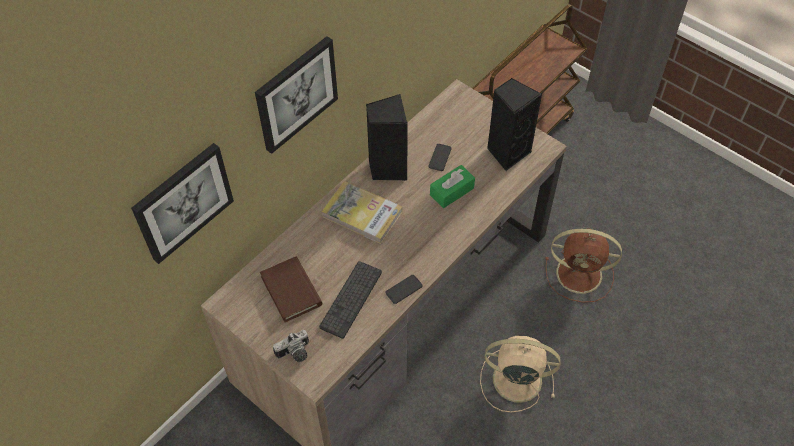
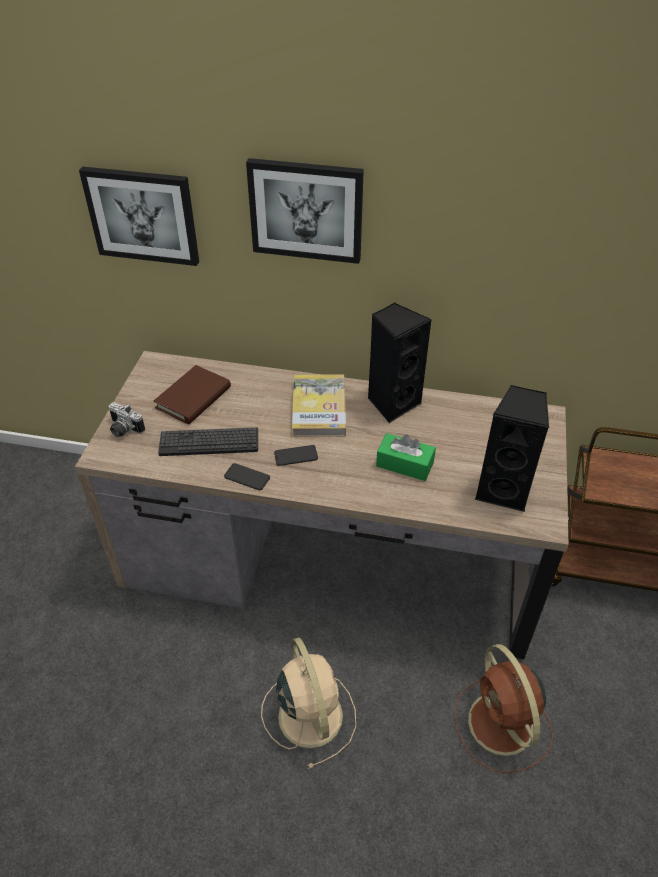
camera: 60 degrees right, 10 degrees down
phone [428,144,452,171] -> phone moved to [274,445,318,466]

